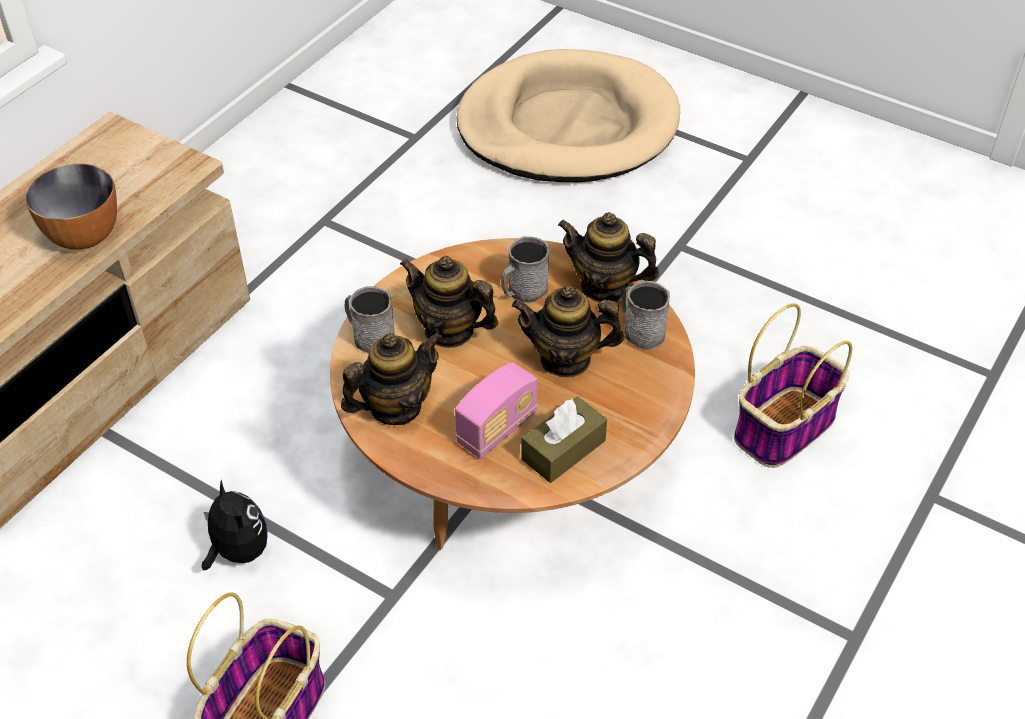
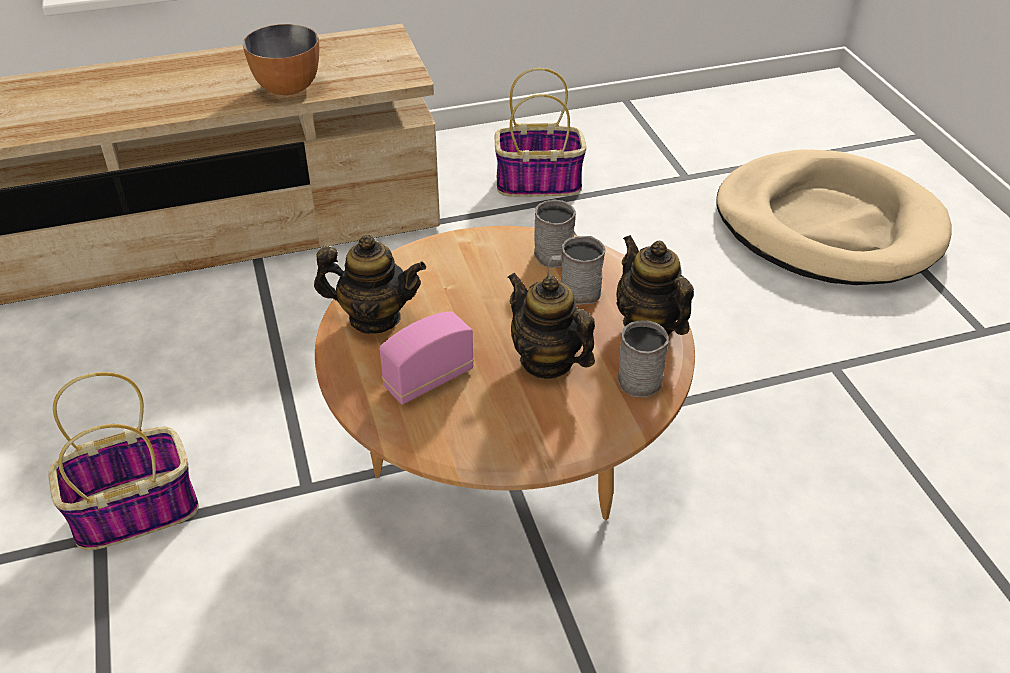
camera: 40 degrees right, 5 degrees down
plush toy [202,480,268,570] -> none
grey mug [344,286,395,354] -> grey mug moved to [534,199,576,268]
teapot [400,256,498,348] -> none
radio [455,362,538,458] -> radio turned 150 degrees clockwise [379,311,474,405]
brown tissue box [521,396,607,483] -> none
basket [734,303,852,468] -> basket moved to [495,68,587,197]

